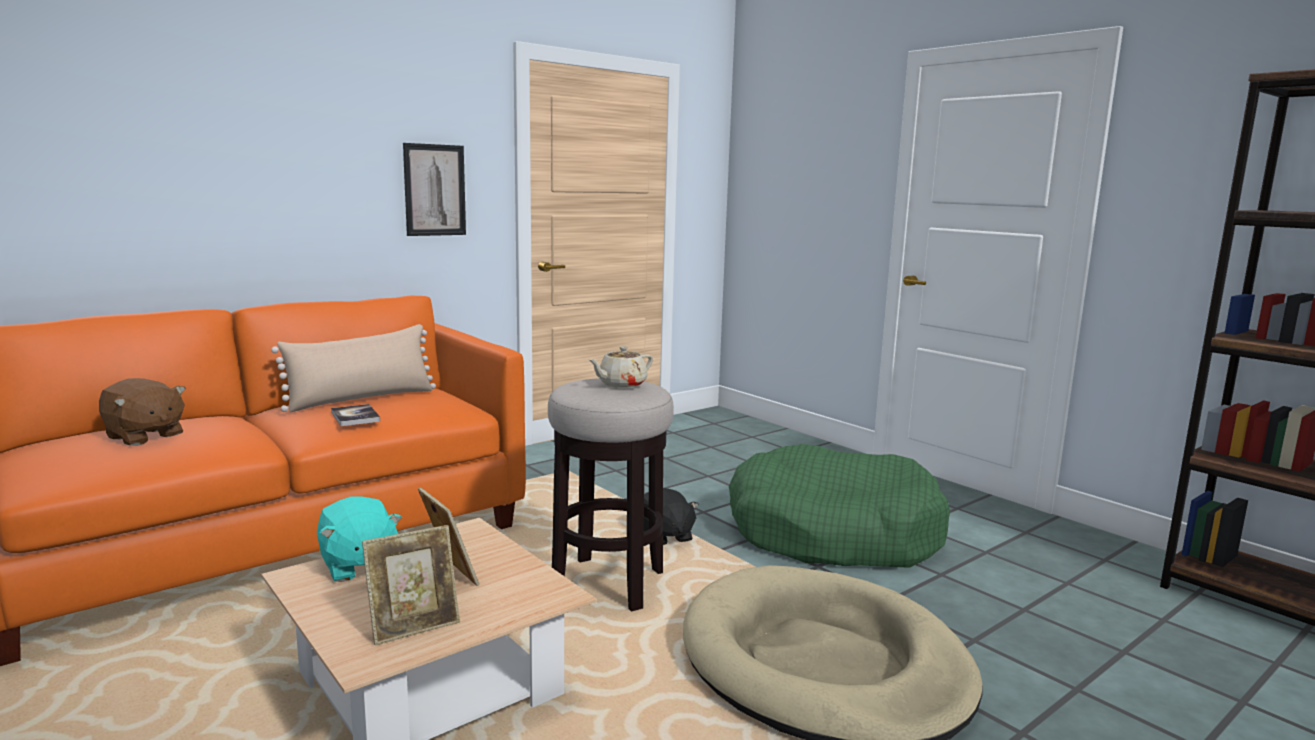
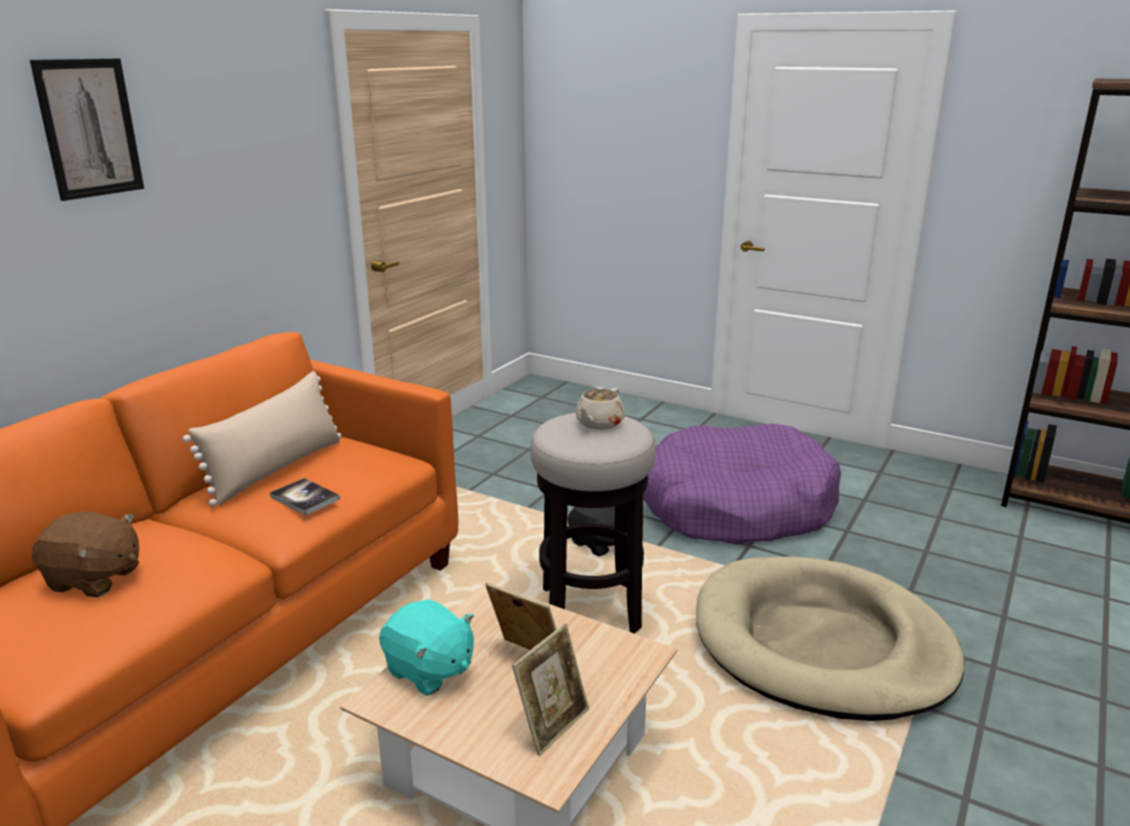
camera: 20 degrees left, 10 degrees up
picture [403,143,466,236] -> picture moved to [30,58,144,201]
green dog bed [729,444,950,568] -> purple dog bed [643,423,841,545]

